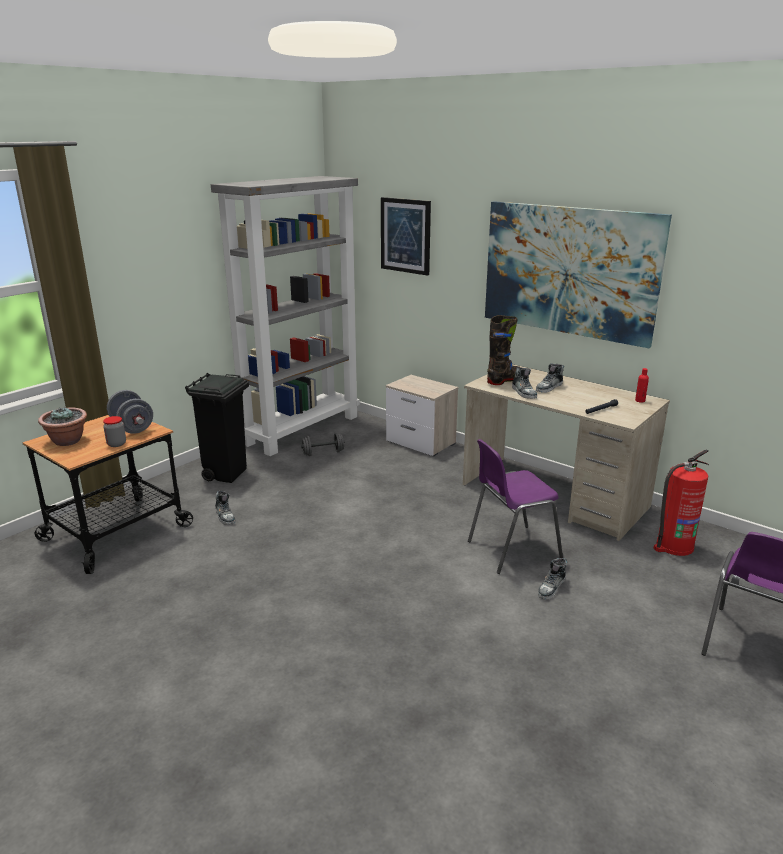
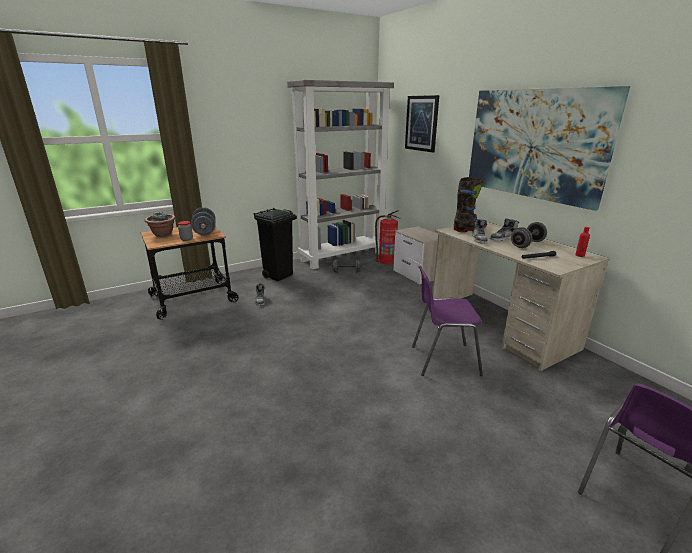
camera: 20 degrees right, 0 degrees up
shoe [538,558,567,600] -> none
fire extinguisher [654,449,709,556] -> fire extinguisher moved to [375,210,400,264]
none -> grey dumbbell [511,222,547,248]

